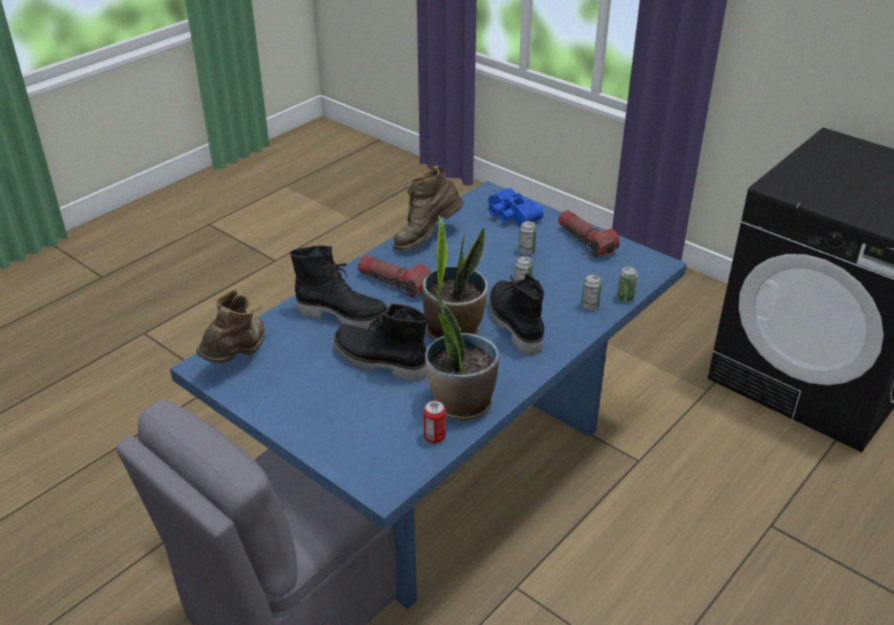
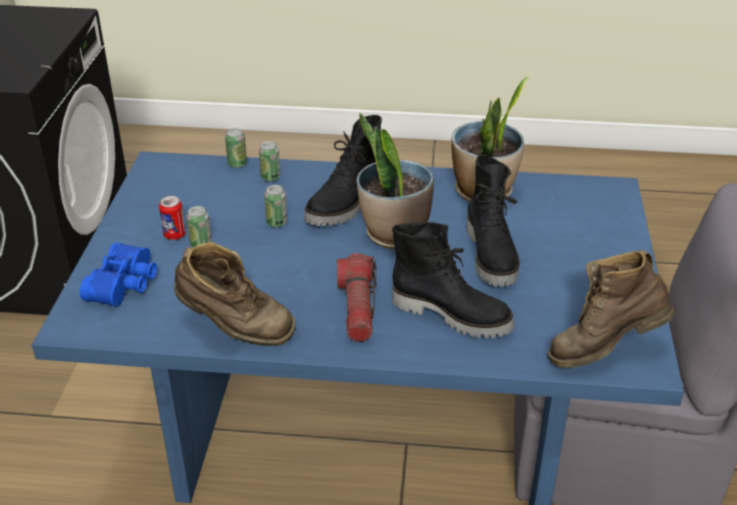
camera: 125 degrees left, 0 degrees up
black boot [290,245,388,329] -> black boot turned 135 degrees clockwise [392,222,515,338]
can [424,401,446,443] -> can moved to [159,196,186,240]
flashlight [558,210,620,258] -> none

